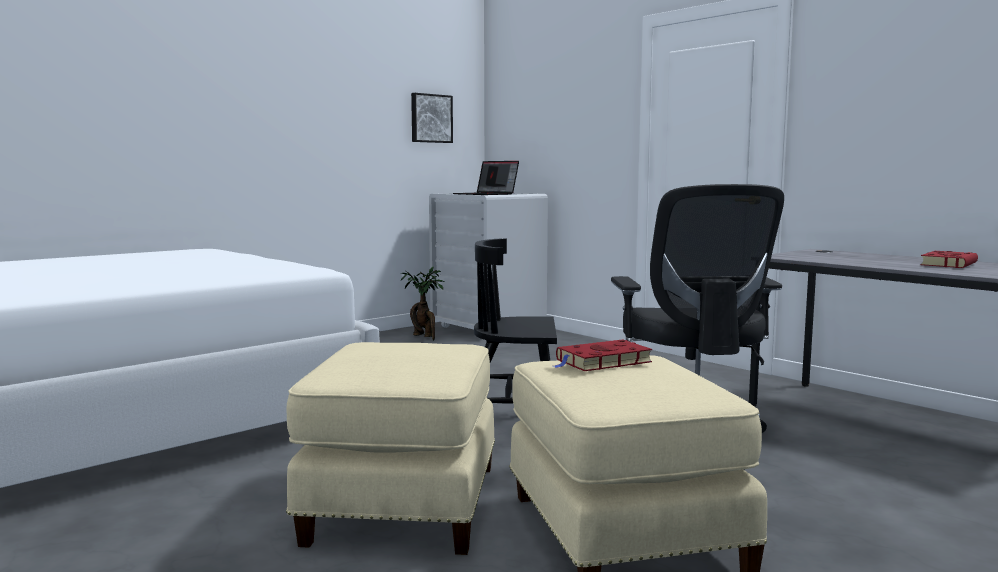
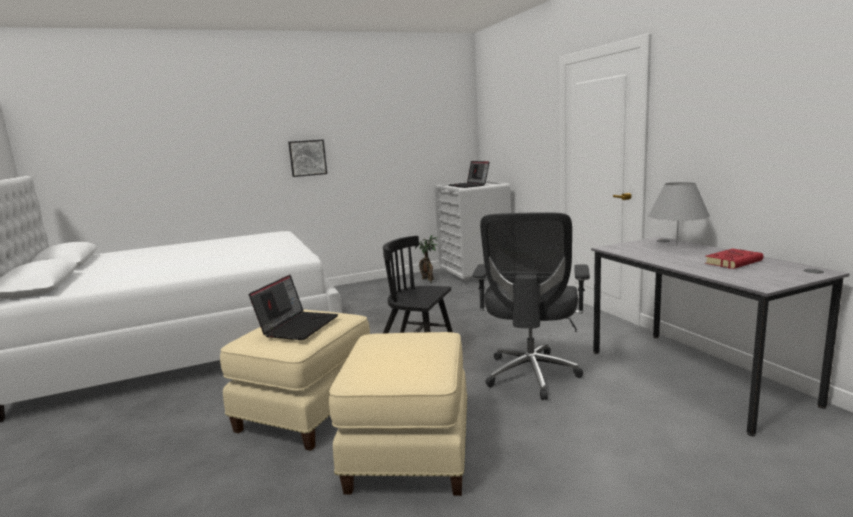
camera: 20 degrees right, 5 degrees up
picture [411,93,453,143] -> picture moved to [288,140,327,177]
red book [554,339,652,371] -> none
none -> laptop [249,275,338,340]
none -> grey table lamp [648,182,710,246]

